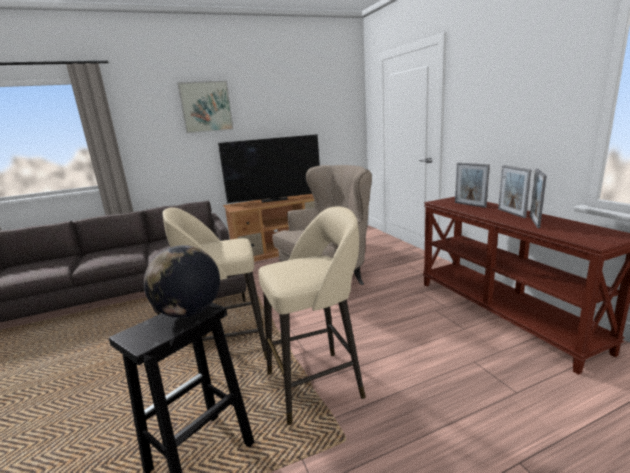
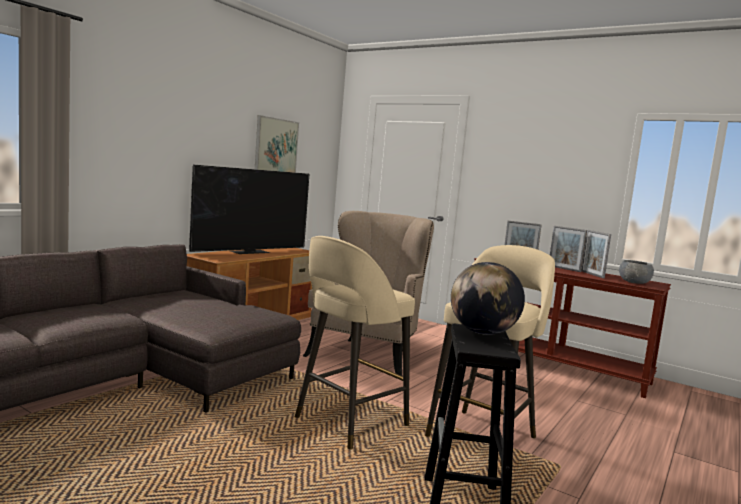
camera: 35 degrees left, 10 degrees down
picture [177,81,234,134] -> picture moved to [255,115,299,173]
none -> grey bowl [619,260,654,284]

